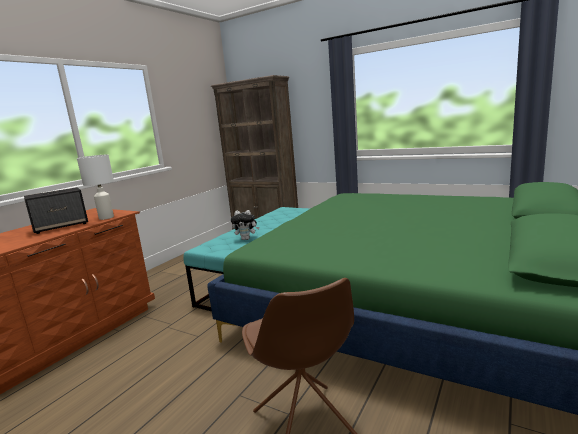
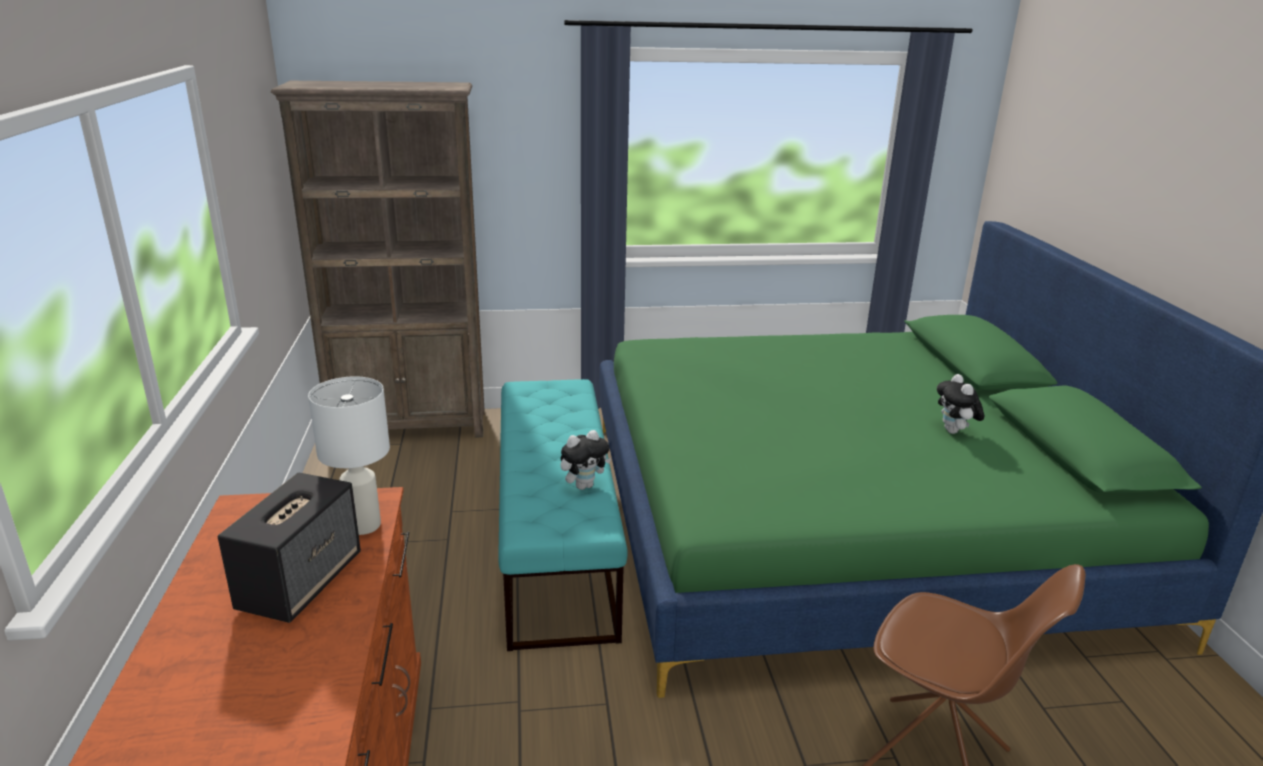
camera: 40 degrees left, 10 degrees up
none -> plush toy [937,374,984,434]

